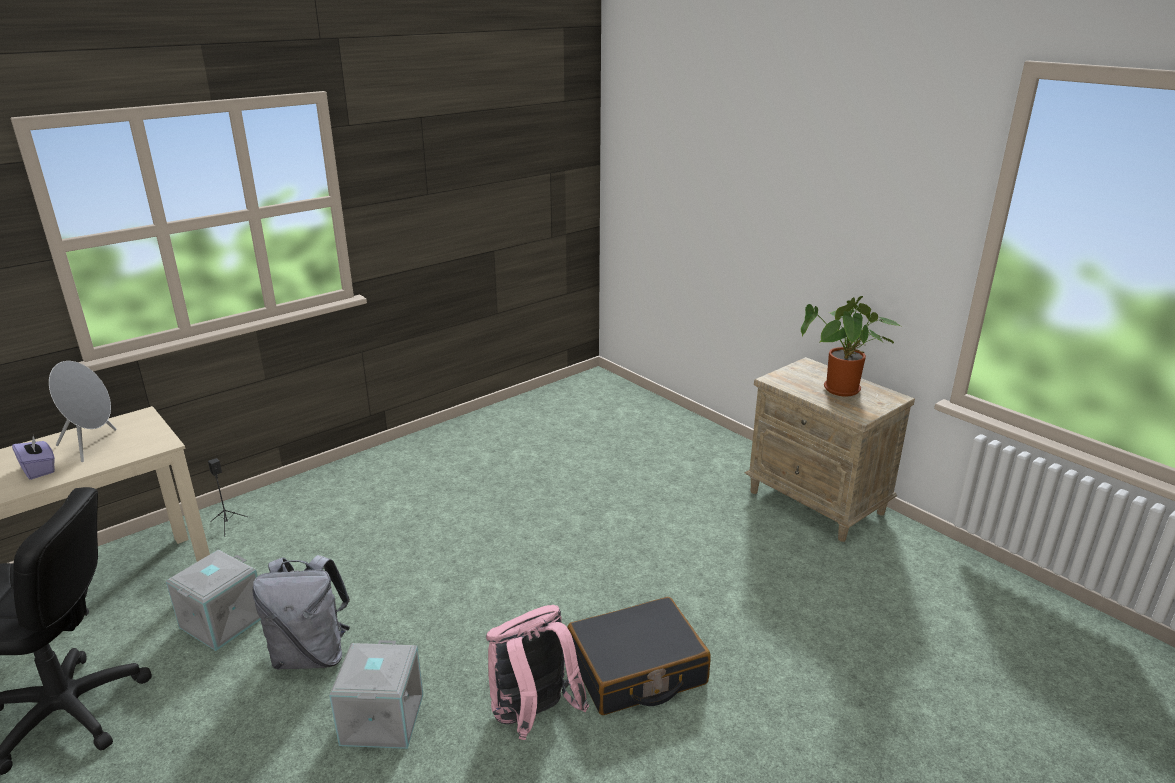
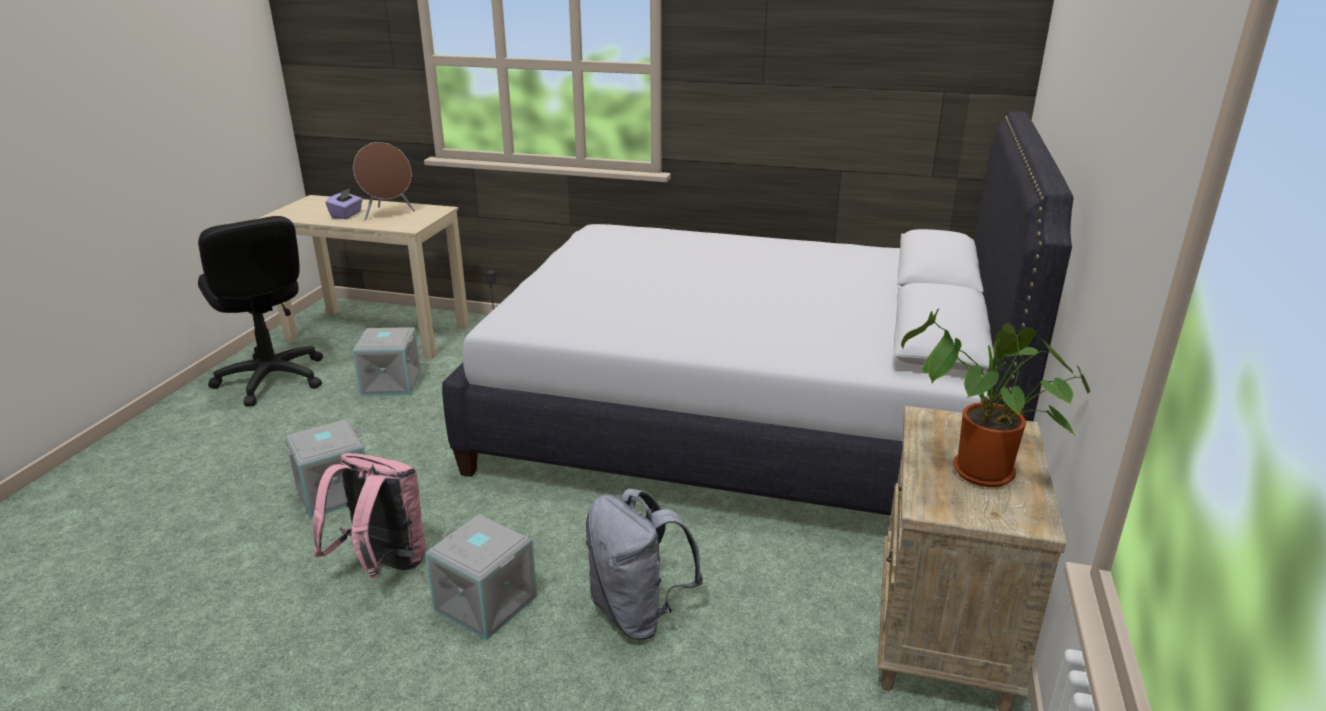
camera: 55 degrees right, 0 degrees up
grey speaker [49,361,117,462] -> brown speaker [353,142,415,220]
grey backpack [252,555,350,670] -> grey backpack moved to [586,488,703,640]
black suitcase [568,597,711,715] -> grey storage box [425,514,537,640]
none -> white bed [442,112,1074,516]

